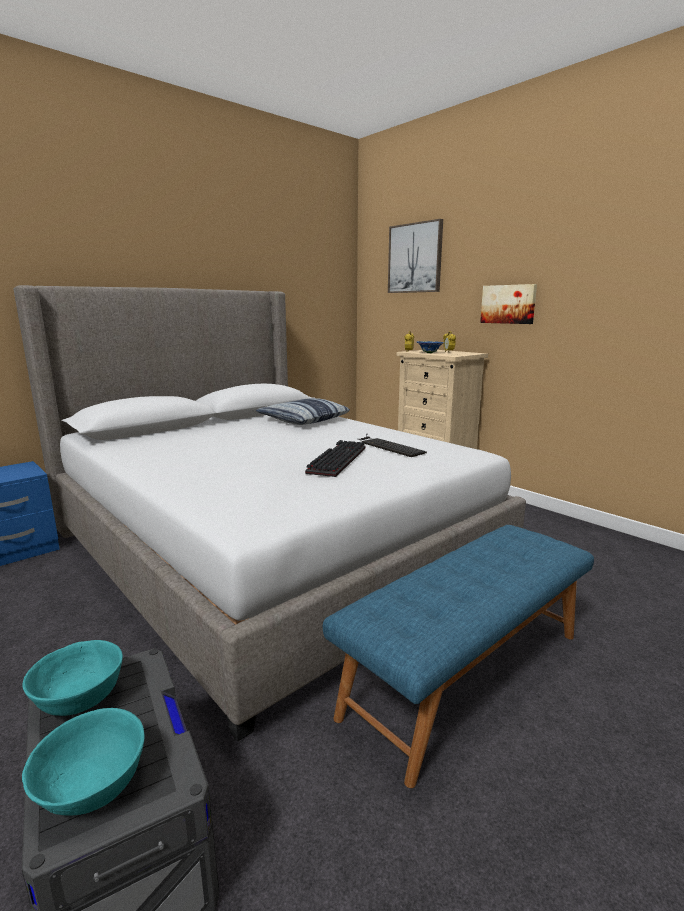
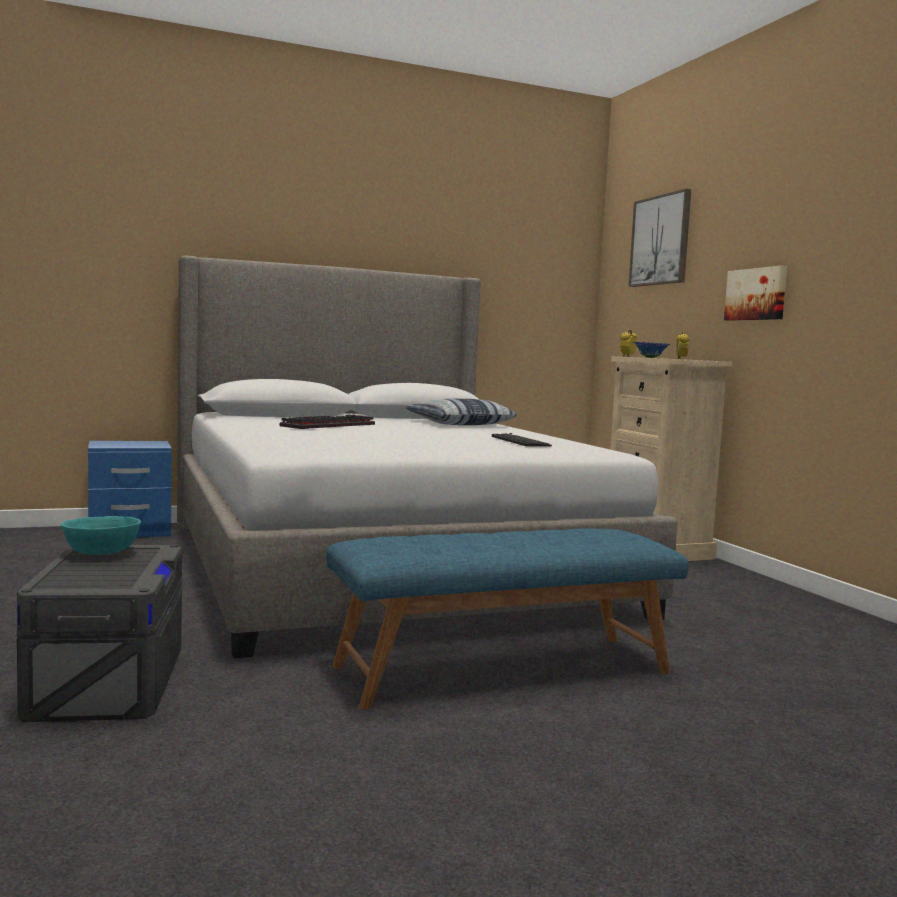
camera: 20 degrees right, 10 degrees down
turquoise bowl [22,708,145,816] -> none
keyboard [305,440,365,477] -> keyboard moved to [280,415,375,429]

